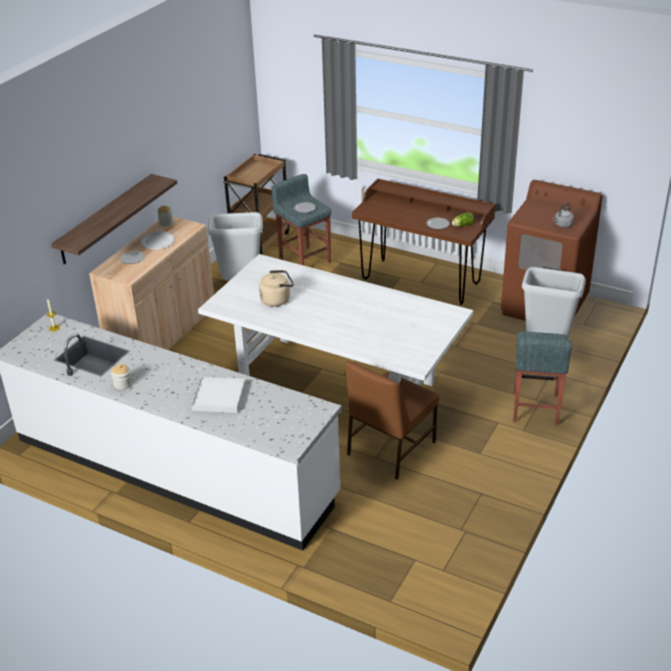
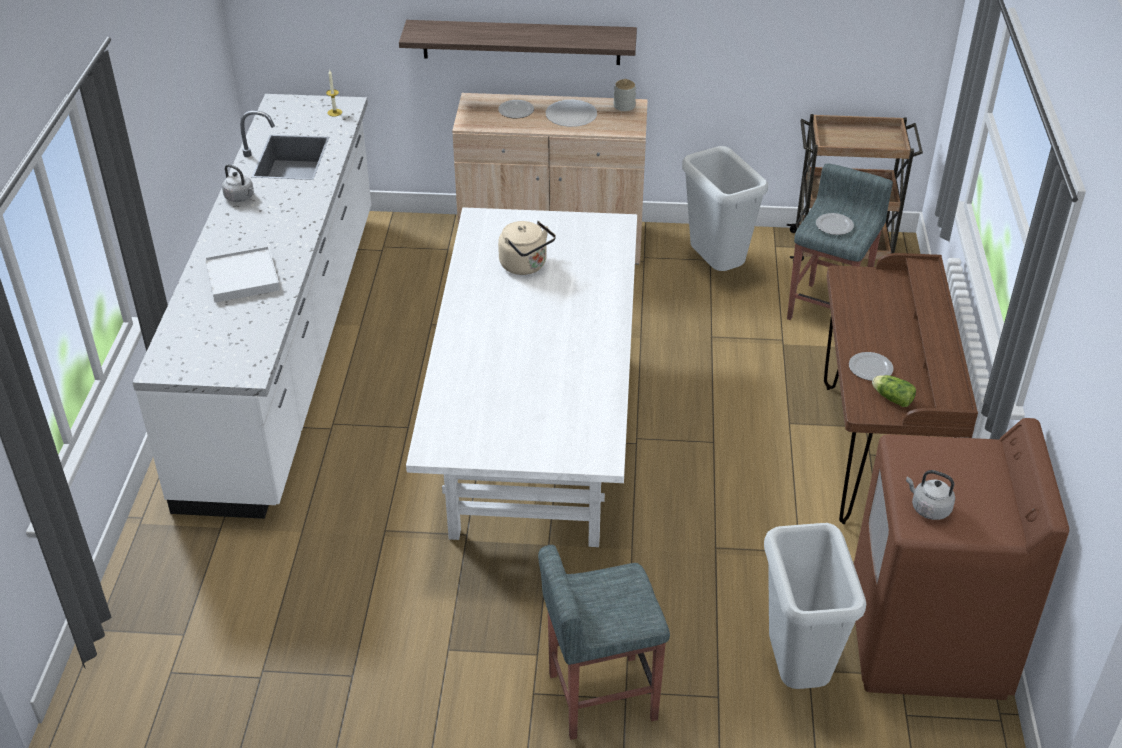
camera: 65 degrees right, 5 degrees up
jar [111,364,132,390] -> grey kettle [222,164,254,202]
brown chair [345,361,439,480] -> none

